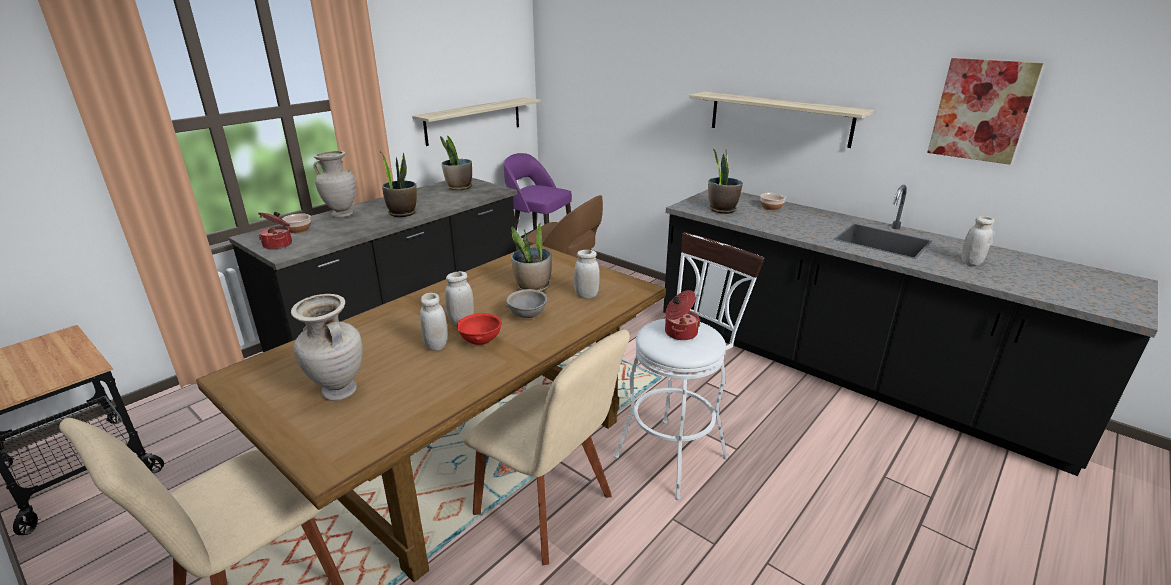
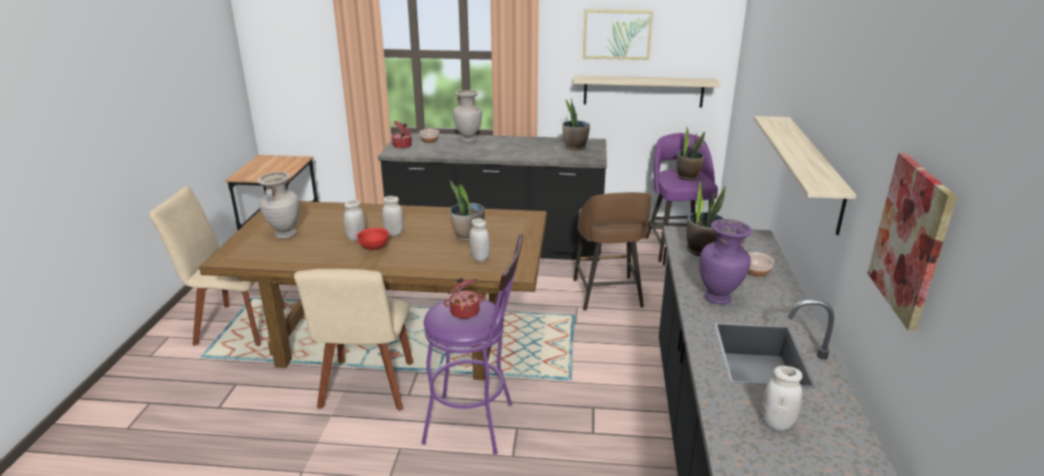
camera: 55 degrees right, 0 degrees up
potted plant [381,152,417,217] -> potted plant moved to [677,127,705,180]
grey bowl [505,289,549,318] -> none
white stool [614,232,765,500] -> purple stool [421,234,523,455]
none -> picture [583,9,653,60]
none -> purple vase [699,219,753,304]

